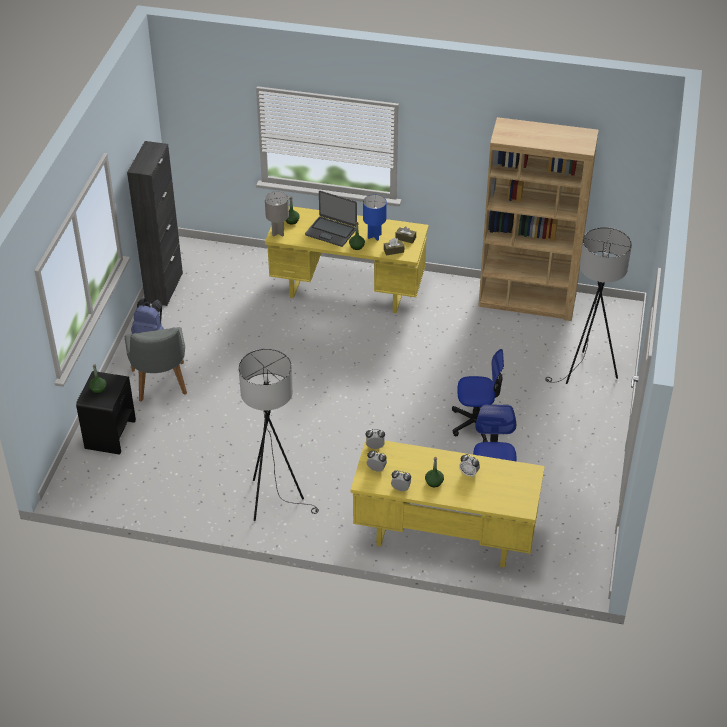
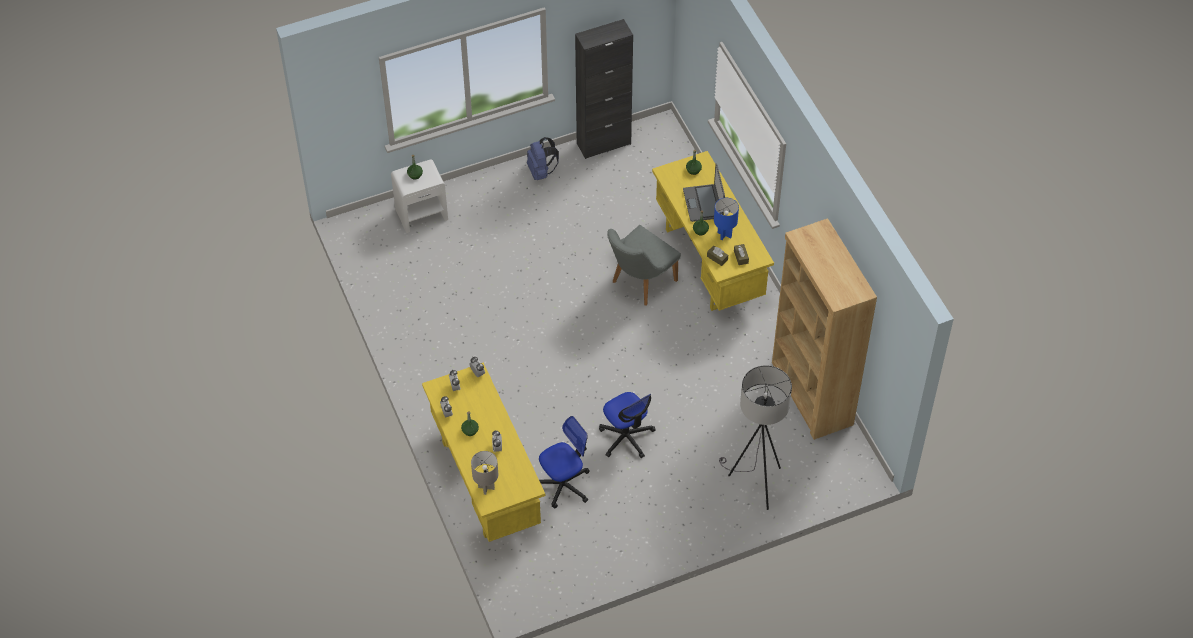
camera: 55 degrees right, 10 degrees up
black nightstand [76,371,136,455] -> white nightstand [391,159,448,233]
grey chair [125,327,187,402] -> grey chair moved to [607,225,681,306]
grey floor lamp [239,349,319,521] -> none
grey table lamp [265,191,289,237] -> grey table lamp moved to [471,451,498,495]

